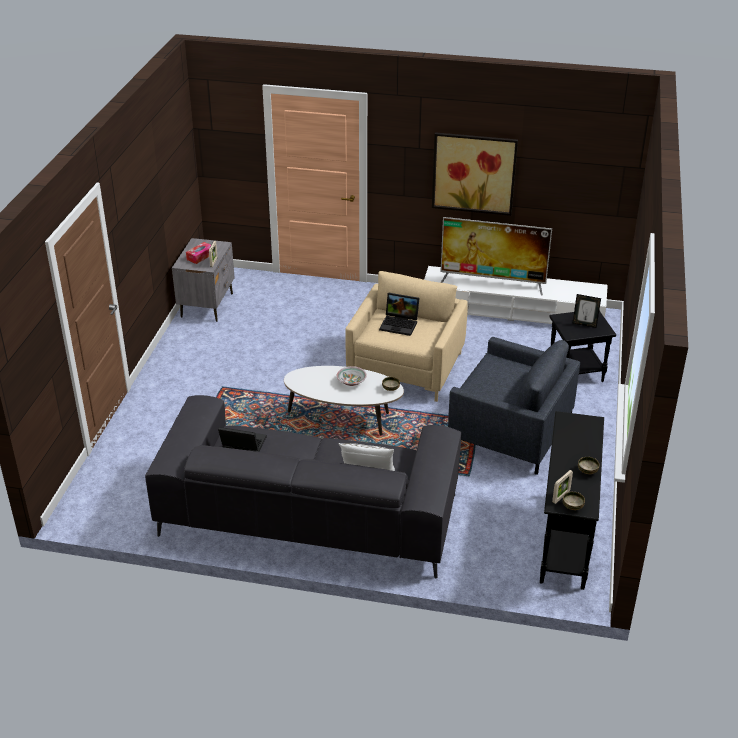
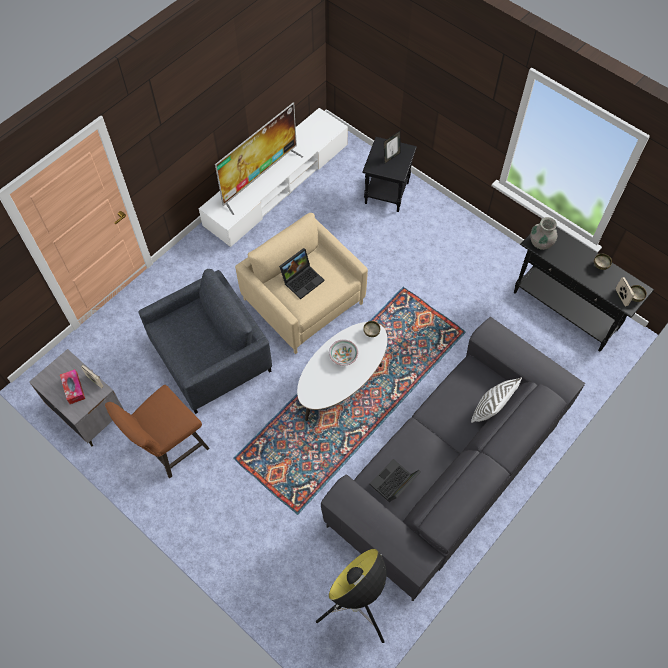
camera: 60 degrees left, 25 degrees up
picture [432,132,518,216] -> none
grey armchair [448,337,580,475] -> grey armchair moved to [139,269,272,414]
none -> brown stool [105,385,210,478]
none -> floor lamp [316,549,386,643]
none -> grey vase [530,217,557,250]

